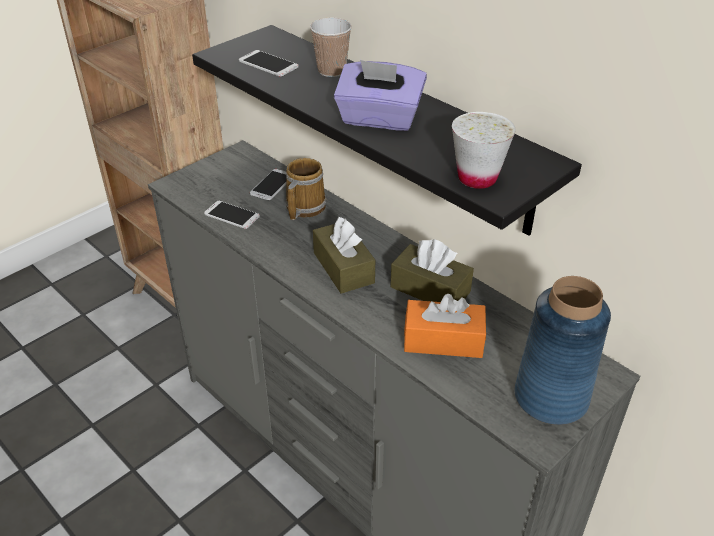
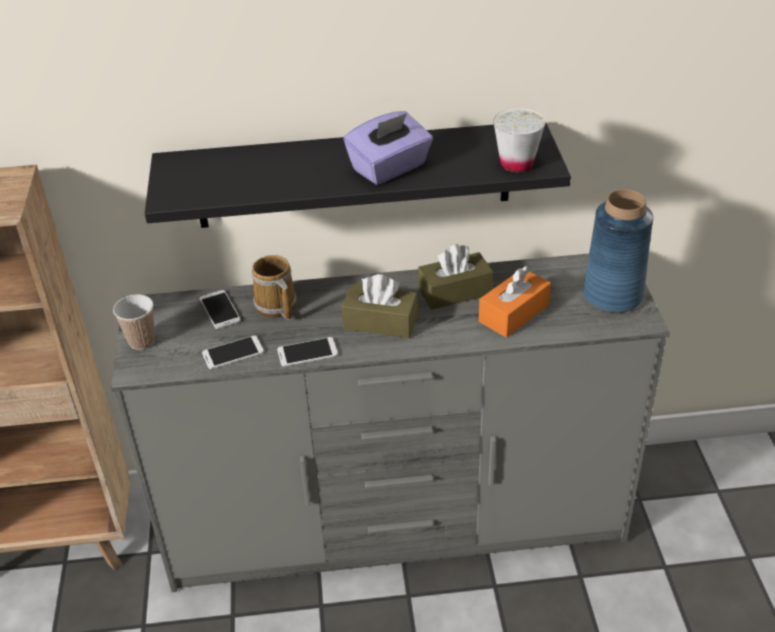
camera: 50 degrees left, 0 degrees up
phone [239,50,298,77] -> phone moved to [277,337,338,367]
cup [310,18,352,77] -> cup moved to [113,294,155,350]

